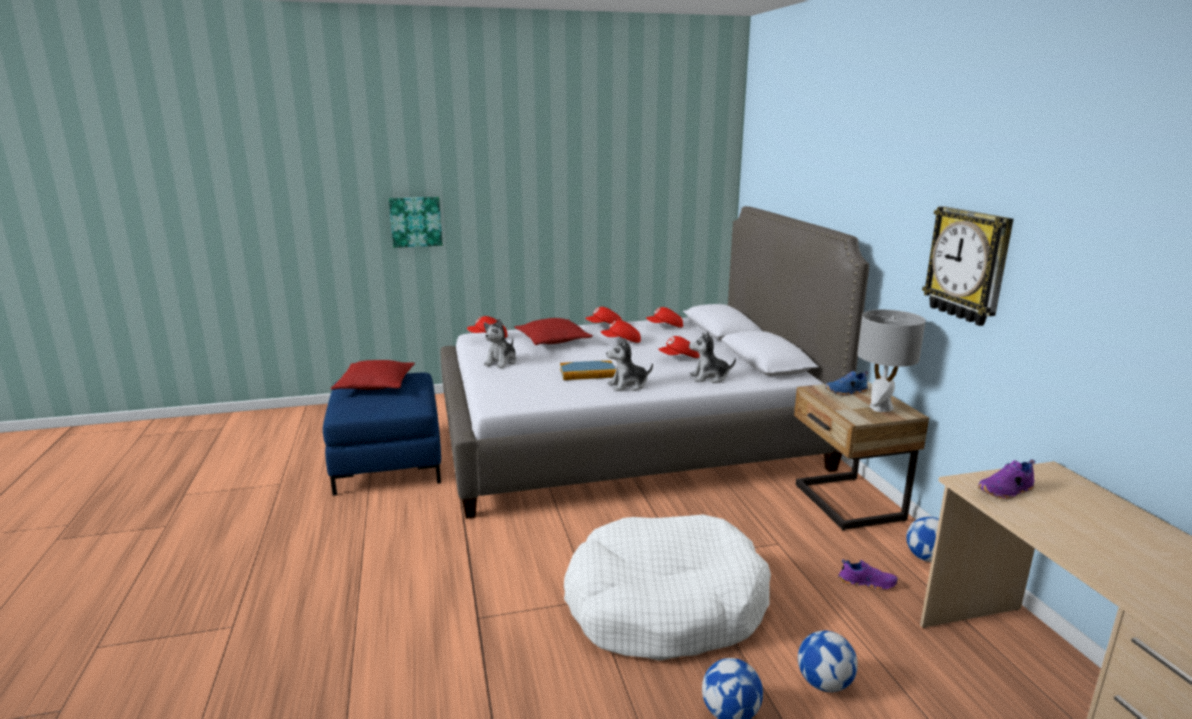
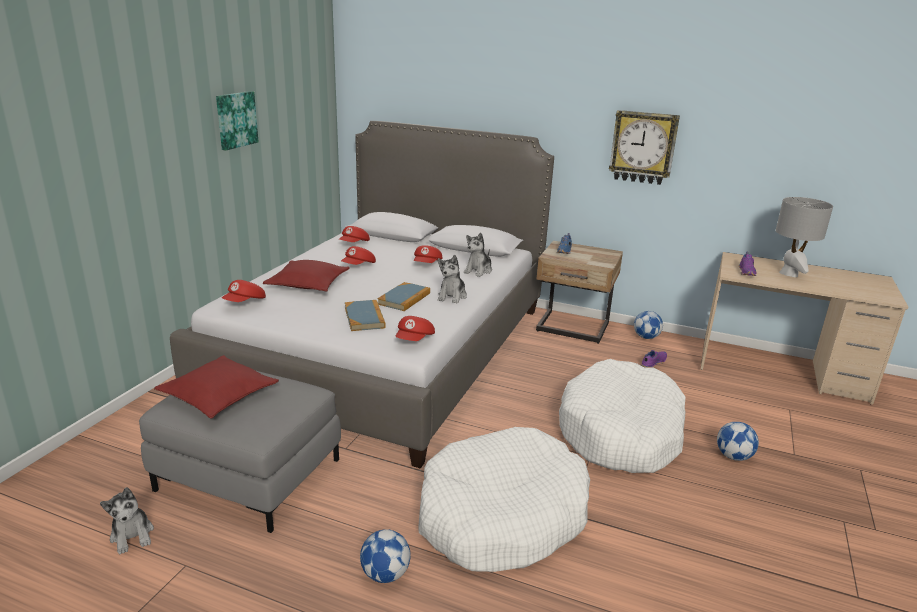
camera: 55 degrees left, 5 degrees up
blue ottoman [323,373,441,496] -> grey ottoman [139,370,341,533]
picture [389,197,442,248] -> picture moved to [216,91,259,150]
plush toy [484,319,517,368] -> plush toy moved to [100,487,154,554]
red cap [586,307,622,324] -> red cap moved to [395,316,435,341]
football [798,631,858,692] -> football moved to [360,529,411,583]
grey table lamp [857,310,926,412] -> grey table lamp moved to [776,197,833,277]
none -> book [345,300,386,331]
none -> white dog bed [418,427,590,572]

